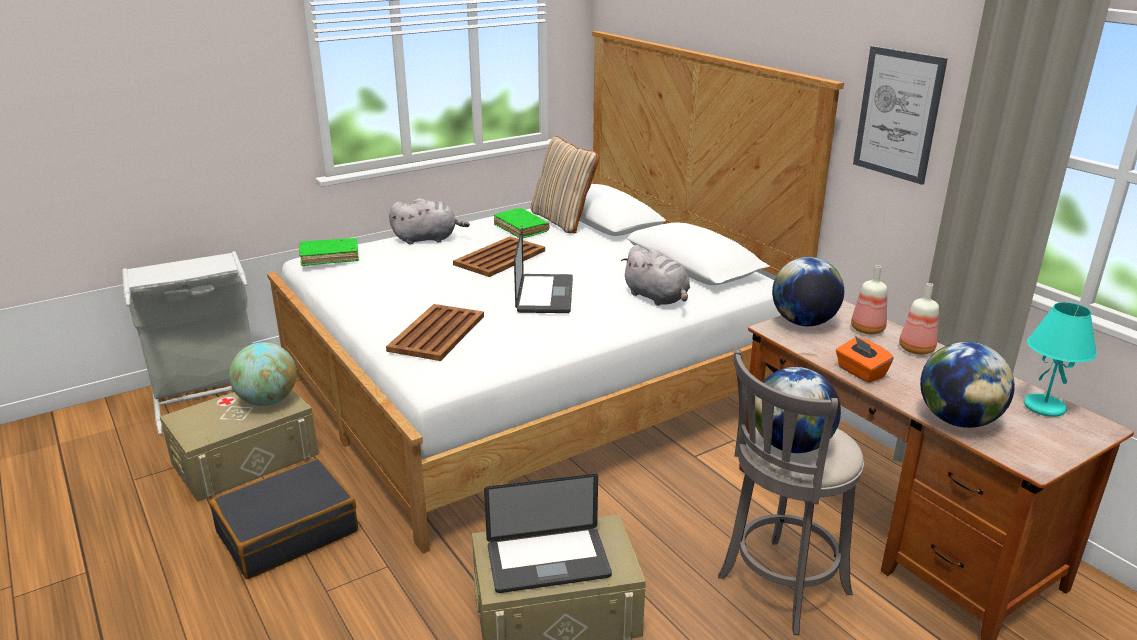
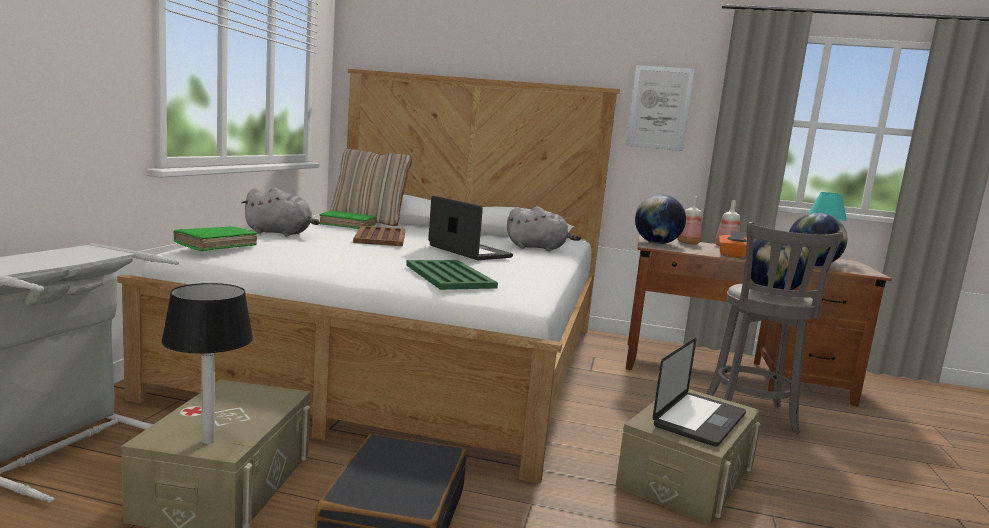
camera: 45 degrees left, 15 degrees down
globe [229,342,297,406] -> none
brown tray [386,304,484,361] -> green tray [406,260,498,290]
grey plush toy [389,198,470,244] -> grey plush toy turned 60 degrees clockwise [242,188,319,236]
none -> table lamp [161,283,253,444]

